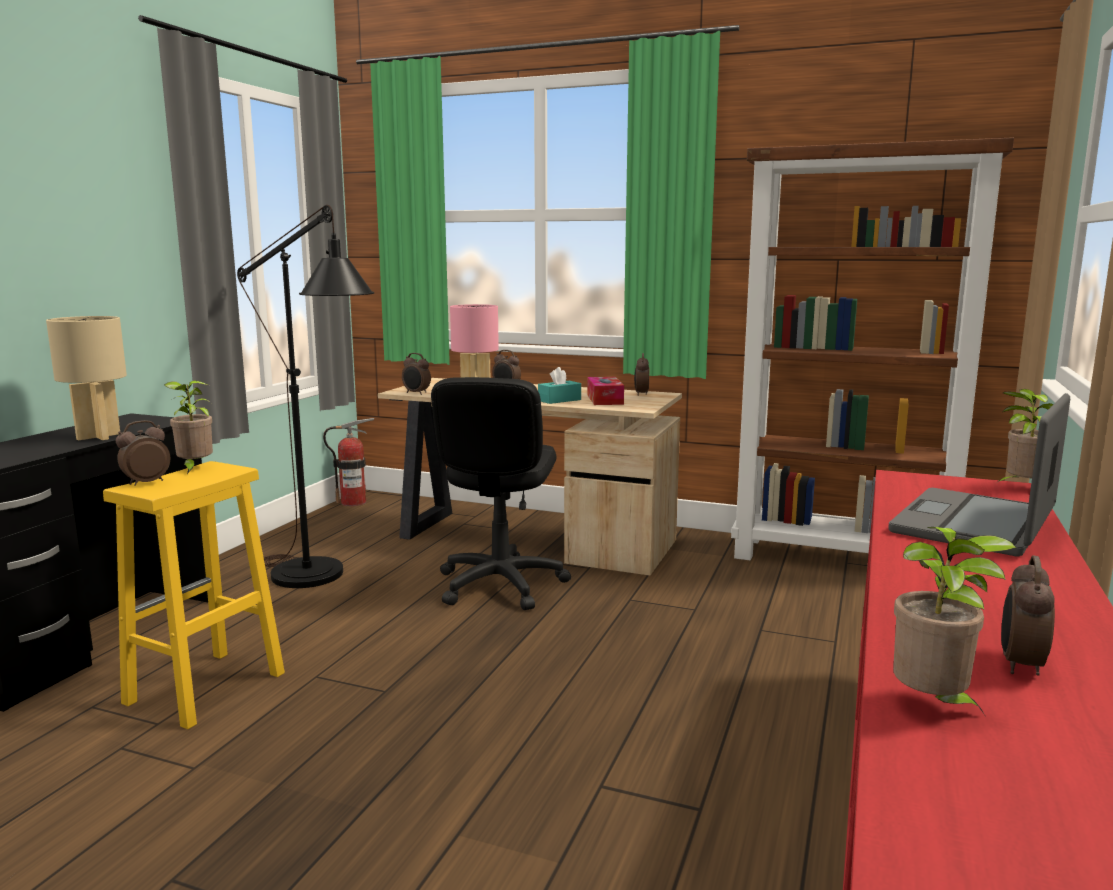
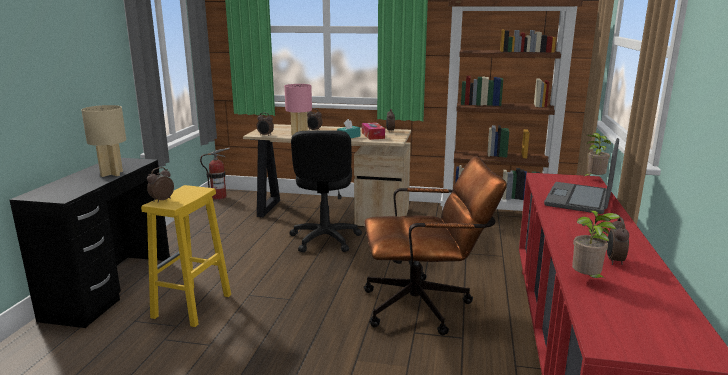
camera: 10 degrees left, 5 degrees up
potted plant [164,380,213,474] -> none
black floor lamp [237,205,374,588] -> none
none -> brown office chair [364,156,507,335]

